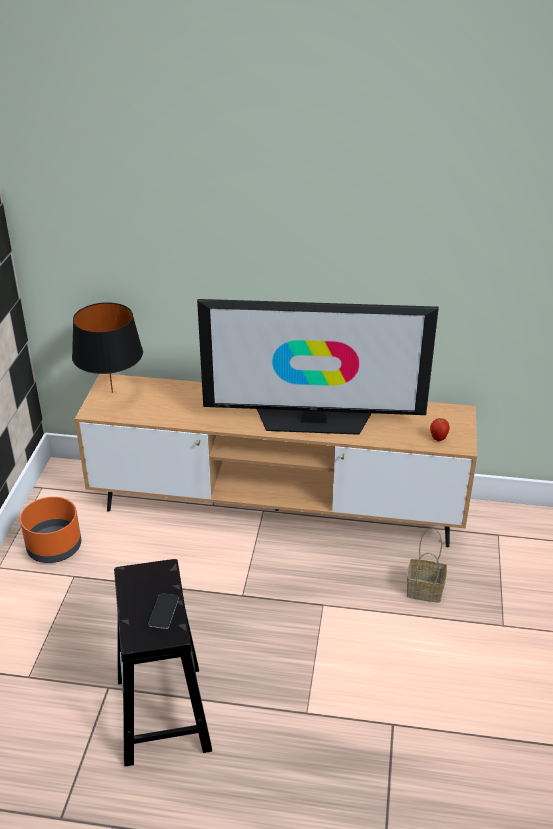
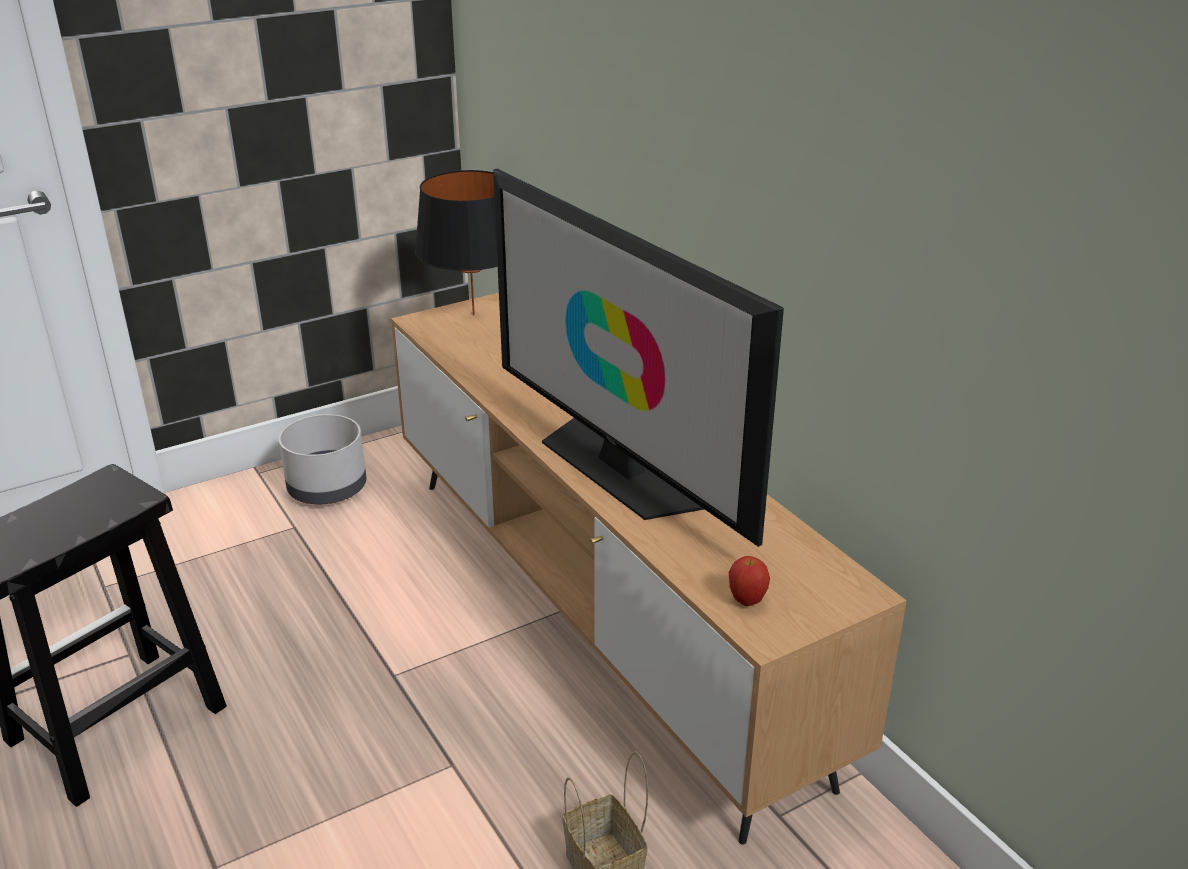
camera: 50 degrees right, 5 degrees down
orange planter [20,497,81,563] -> grey planter [279,414,366,504]
phone [148,593,179,629] -> none

